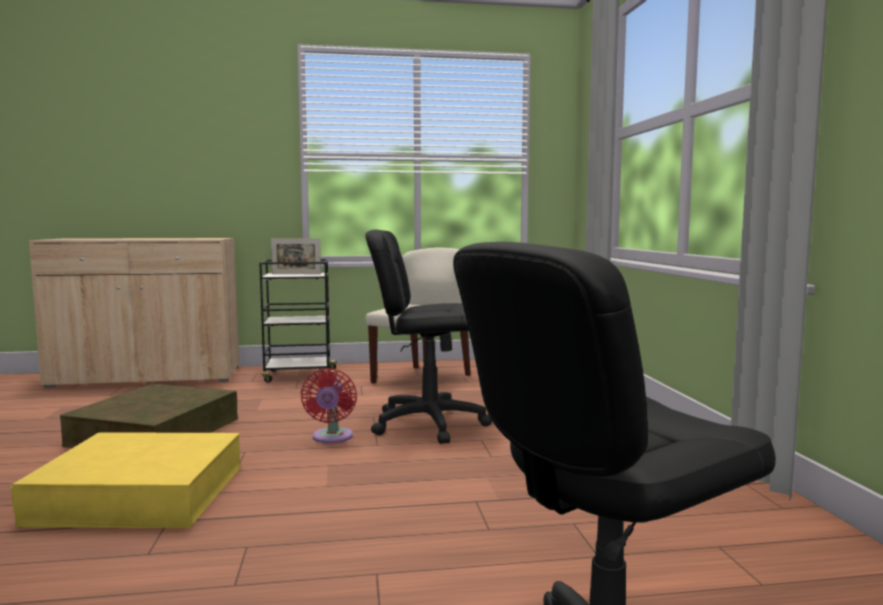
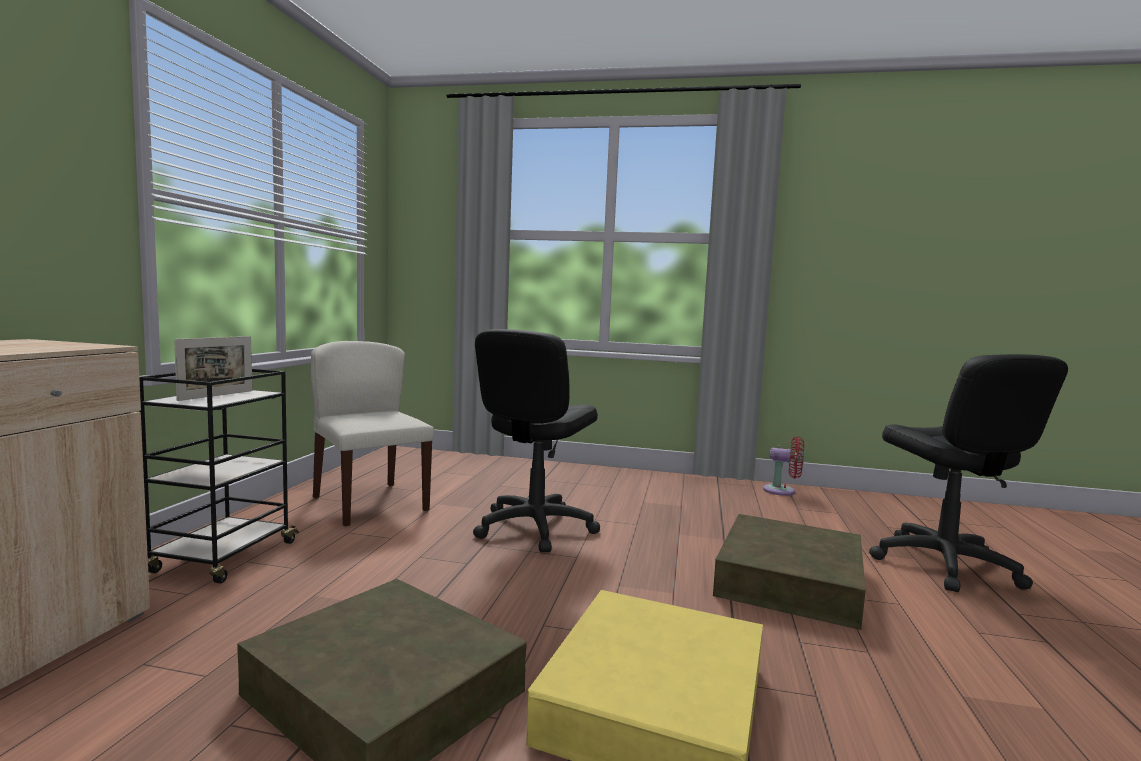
camera: 70 degrees left, 0 degrees up
red fan [300,368,357,443] -> red fan moved to [763,436,804,496]
none -> brown storage box [713,514,866,630]

